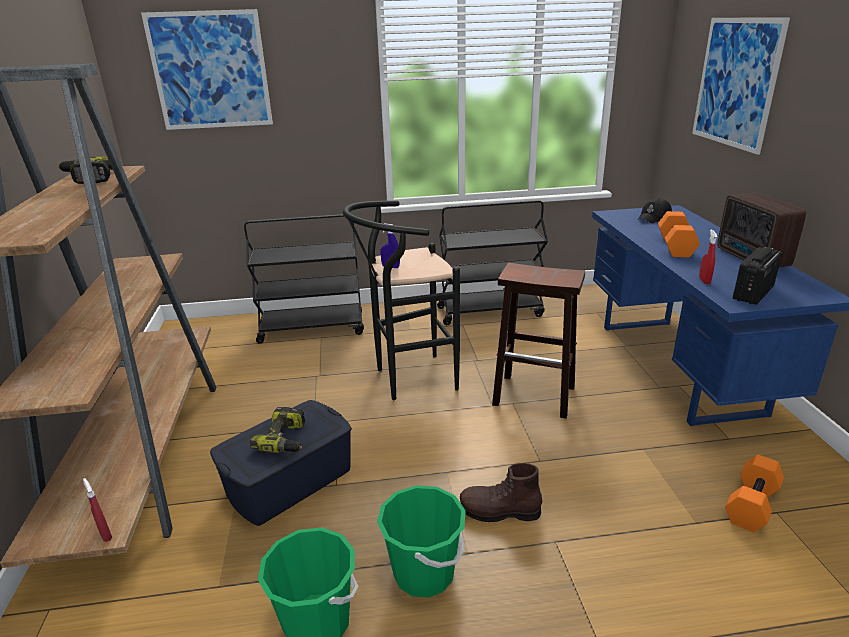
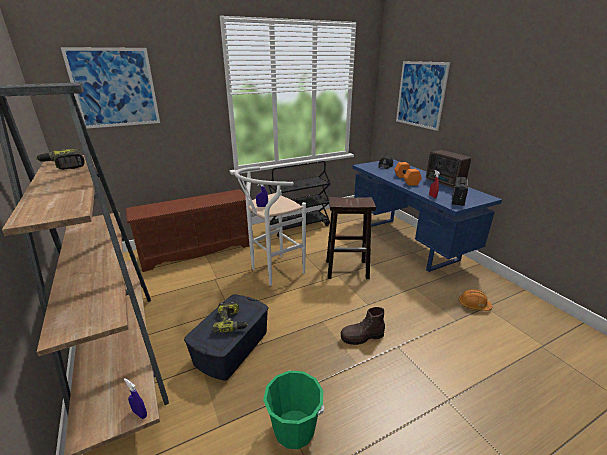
camera: 20 degrees left, 0 degrees up
red spray bottle [83,478,112,542] -> blue spray bottle [124,378,147,419]
black cart [244,214,364,344] -> brown shoe rack [125,189,250,272]
black stool [343,200,460,400] -> white stool [234,166,306,286]
green bucket [377,486,466,598] -> none
orange dumbbell [725,454,784,532] -> orange hard hat [459,289,492,311]

